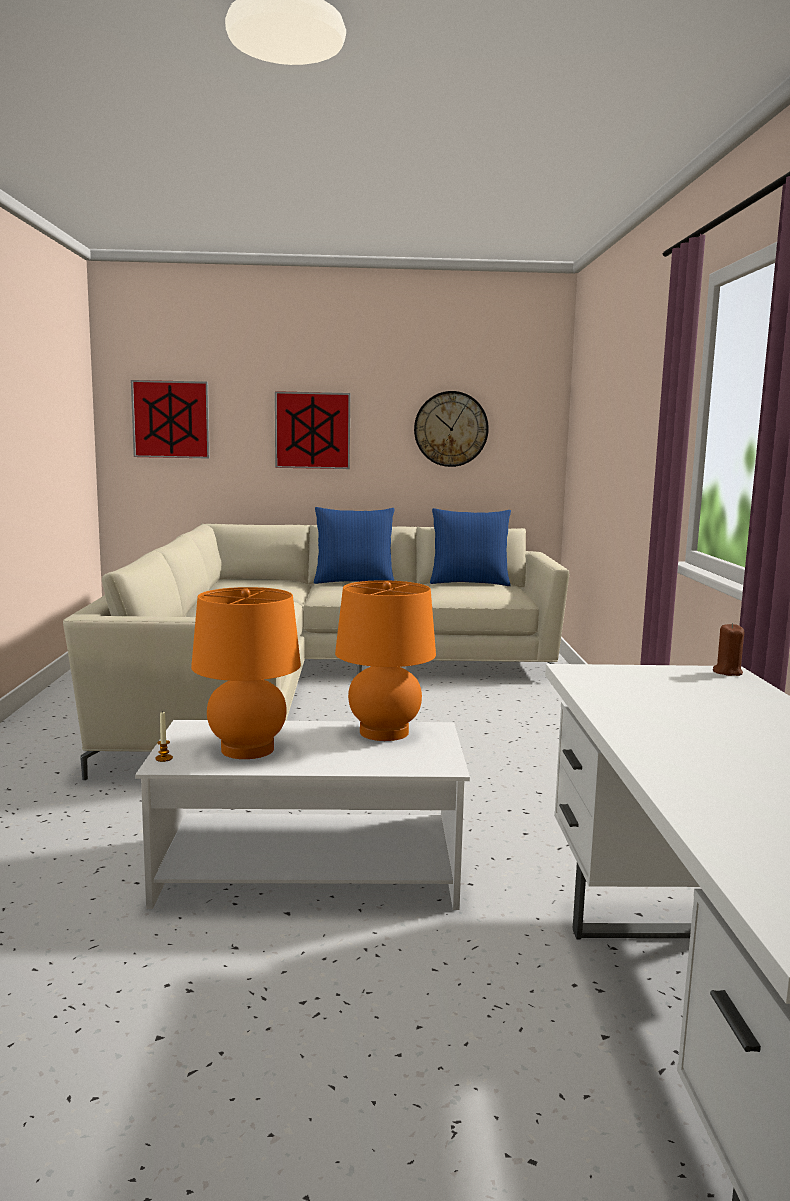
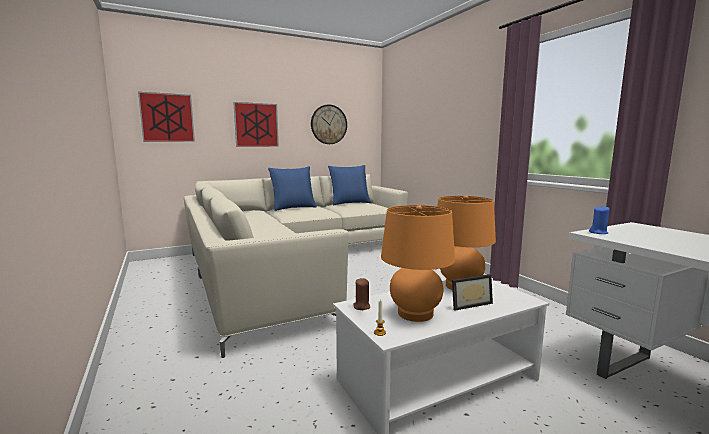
camera: 25 degrees left, 0 degrees up
brown candle [713,623,744,676] -> brown candle moved to [353,278,370,310]
none -> picture frame [452,274,493,311]
none -> blue candle [589,207,610,234]

